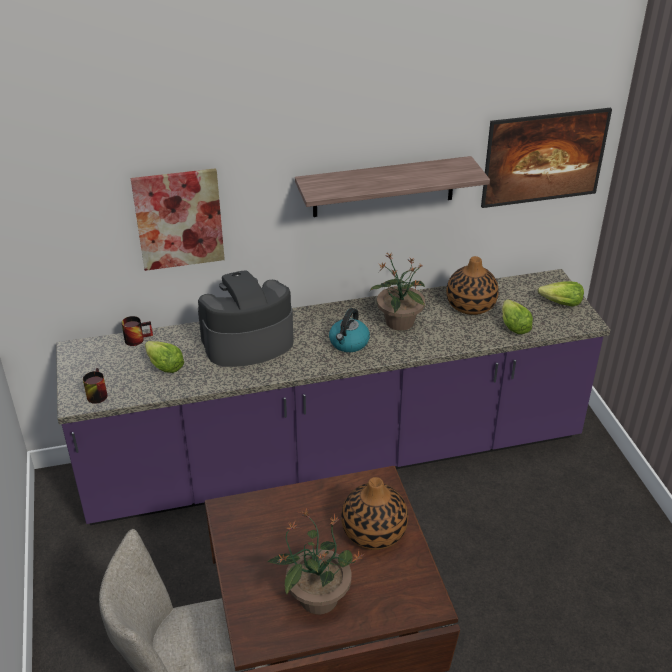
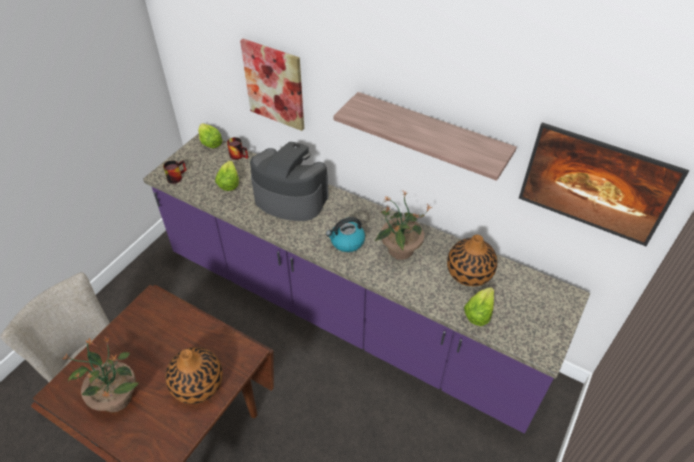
camera: 45 degrees right, 10 degrees up
lettuce [538,281,584,307] -> lettuce moved to [198,123,222,148]

